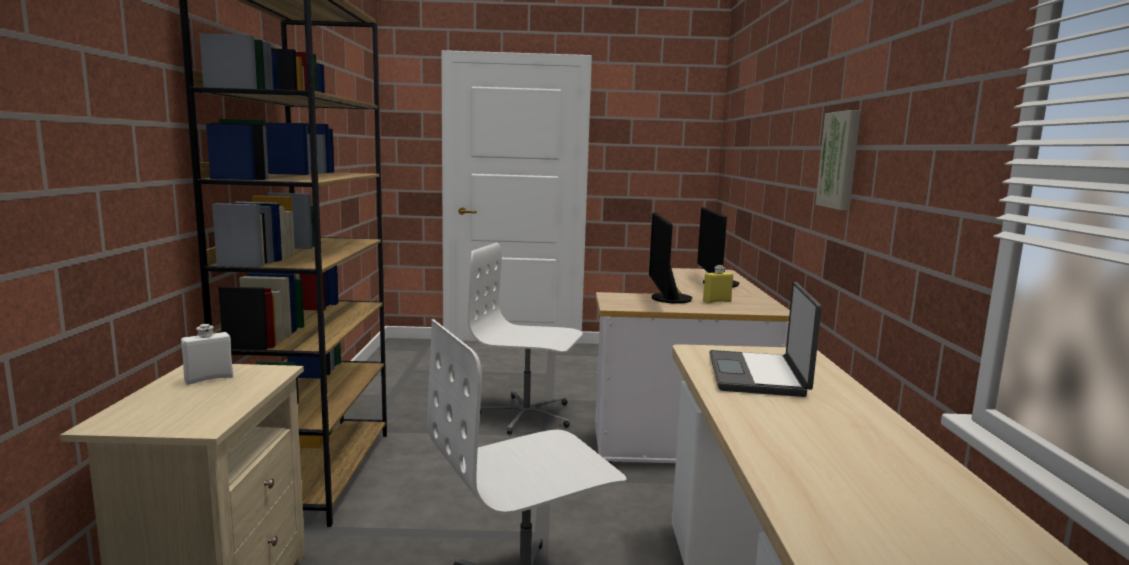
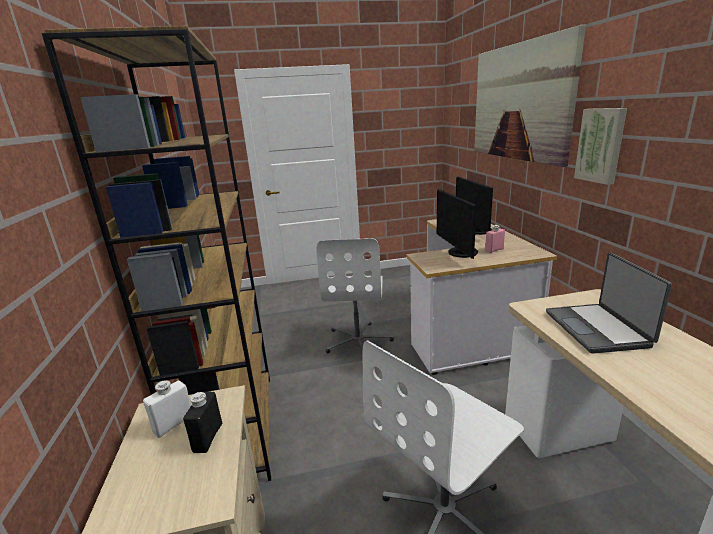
camera: 10 degrees left, 10 degrees up
white office chair [468,243,583,435] -> white office chair turned 90 degrees counterclockwise [316,238,394,353]
yellow bottle [703,265,733,303] -> pink bottle [485,225,505,253]
none -> black bottle [183,392,222,453]
none -> picture [474,25,586,167]

